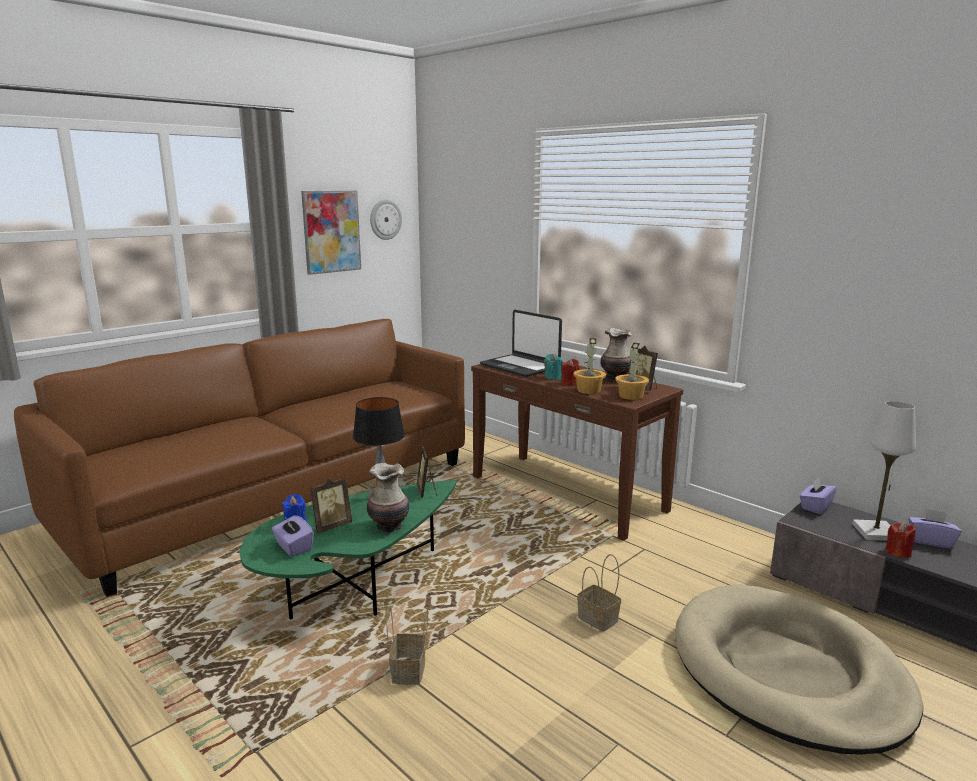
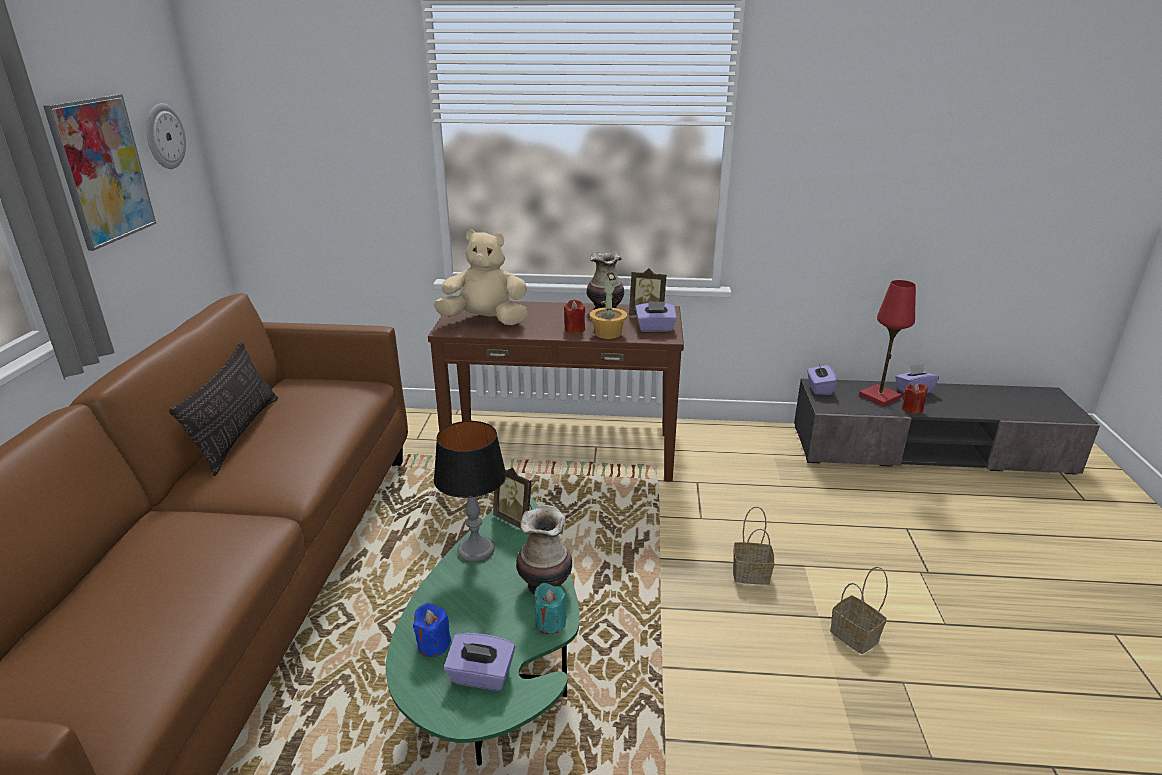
camera: 40 degrees left, 10 degrees up
picture frame [310,478,352,533] -> none
basket [387,606,428,685] -> basket moved to [830,567,888,654]
laptop [480,310,562,377] -> beige plush toy [434,229,527,325]
turquoise candle [544,354,562,380] -> turquoise candle moved to [535,583,567,634]
potted plant [615,342,649,400] -> purple tissue box [635,301,677,332]
beige dog bed [675,584,923,755] -> none
white table lamp [852,401,916,541] -> red table lamp [859,280,916,406]
none -> pillow [169,341,278,476]

